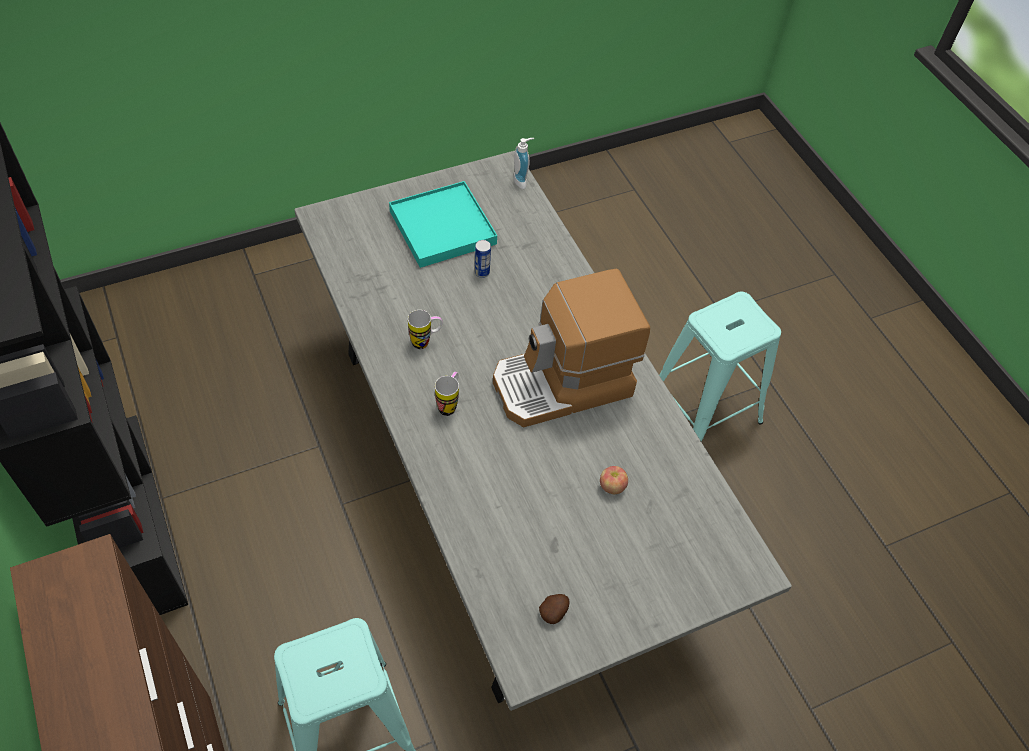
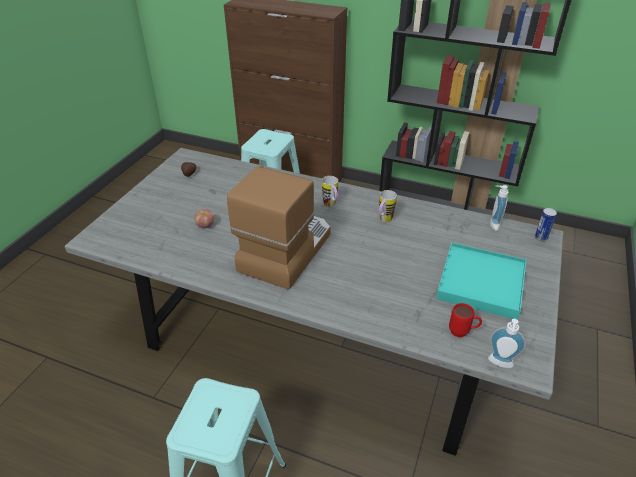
camera: 140 degrees right, 15 degrees down
can [475,240,491,278] -> can moved to [535,208,557,241]
none -> red mug [449,303,482,337]
none -> soap dispenser [490,185,508,231]

